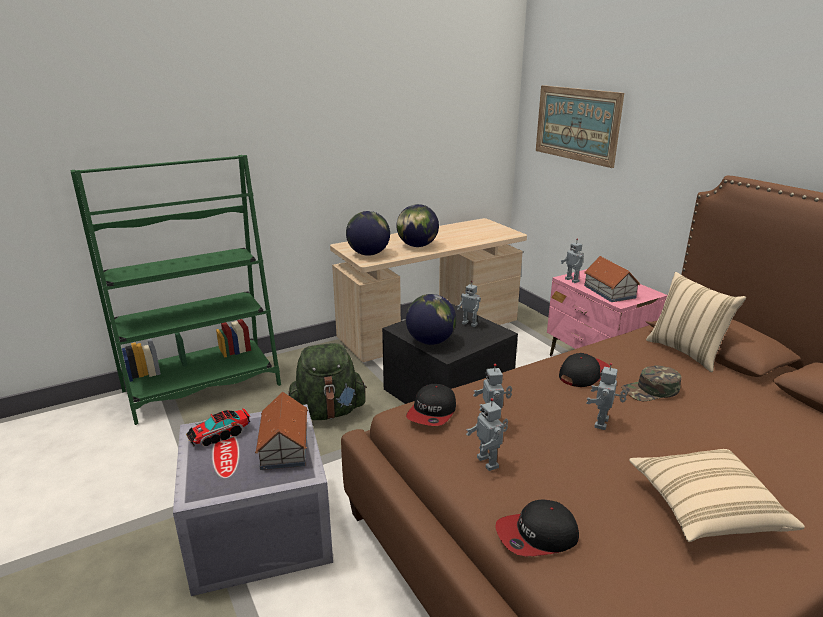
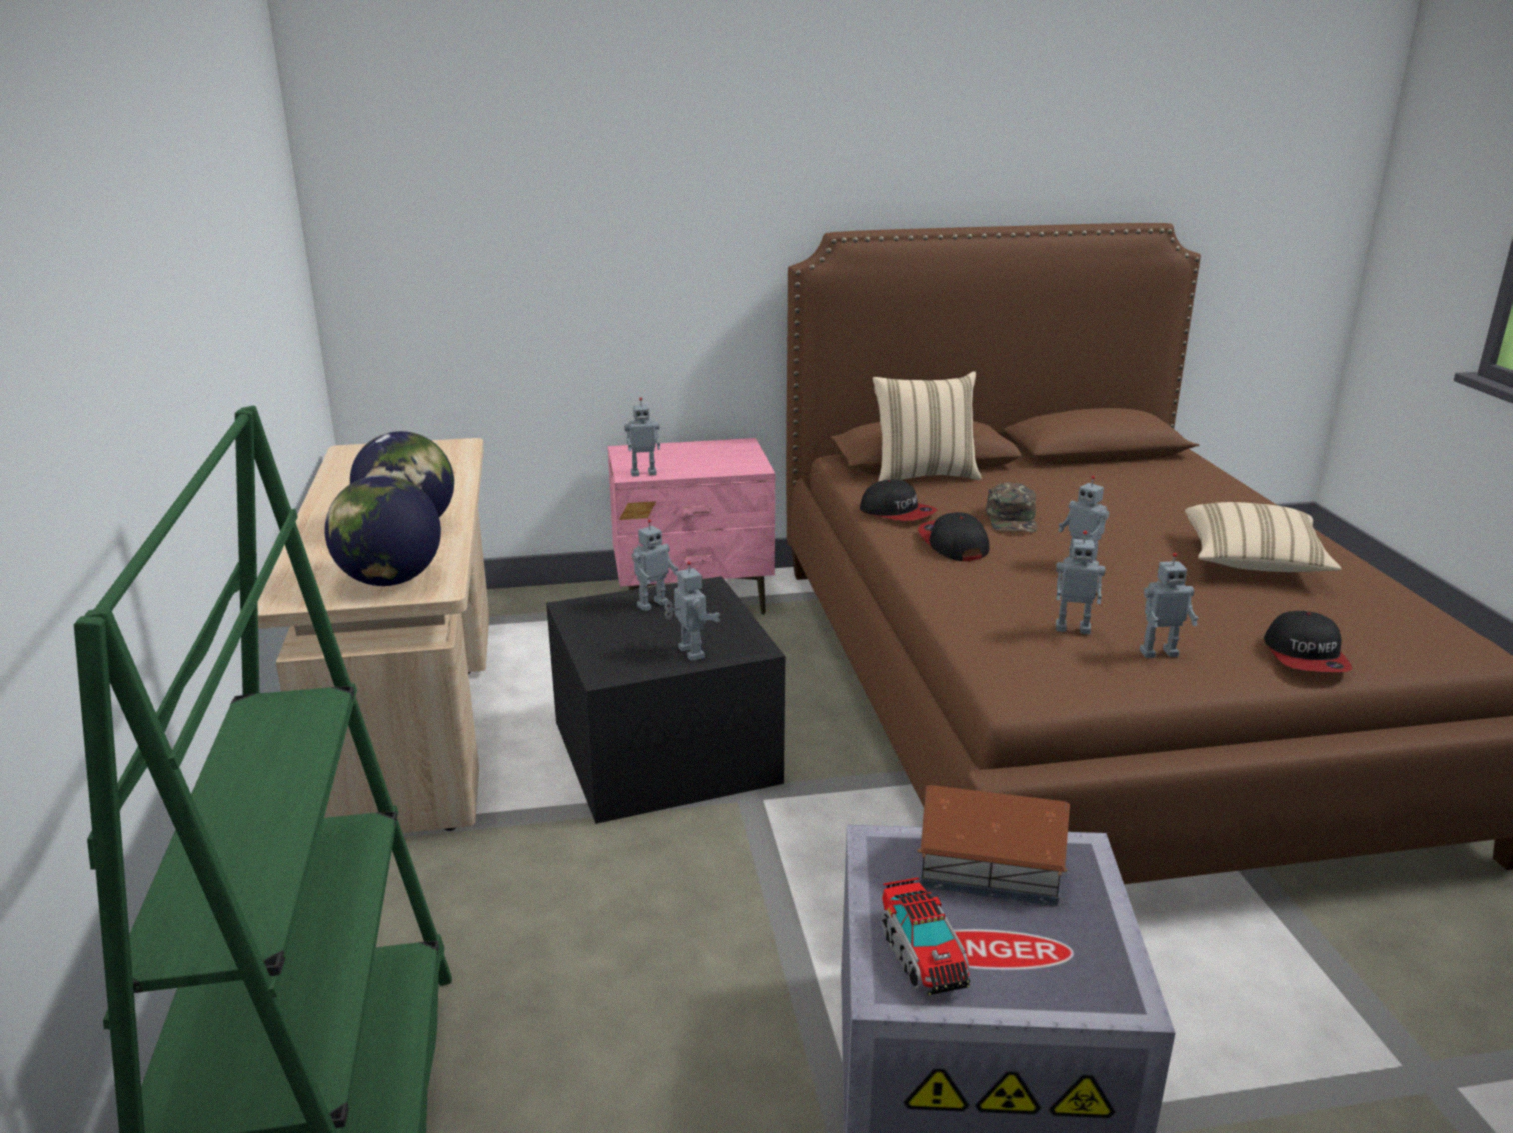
camera: 70 degrees left, 0 degrees up
green backpack [288,343,367,420] -> none
globe [406,294,456,345] -> toy robot [664,561,720,661]
cap [406,384,456,426] -> cap moved to [860,480,937,521]
picture [536,85,624,168] -> none
toy house [584,256,640,302] -> none

